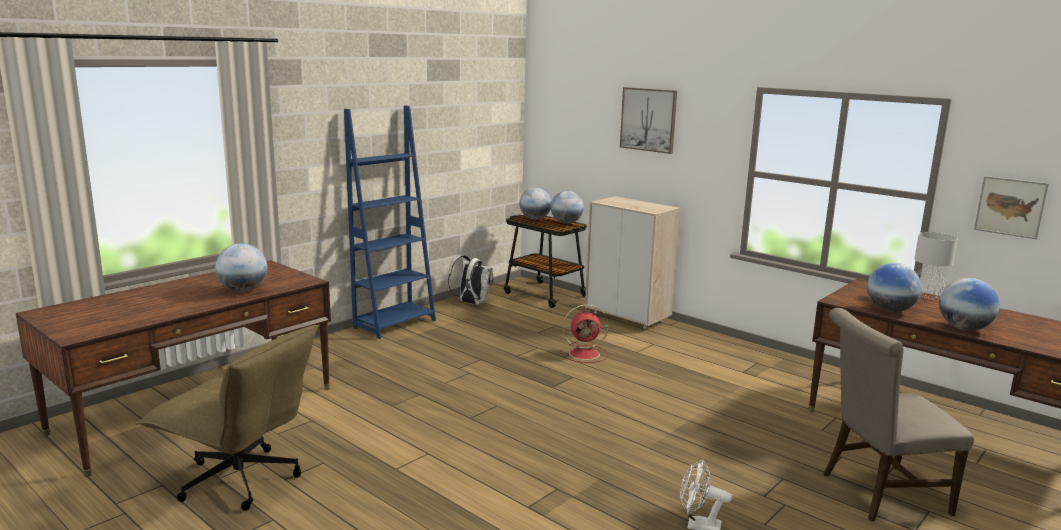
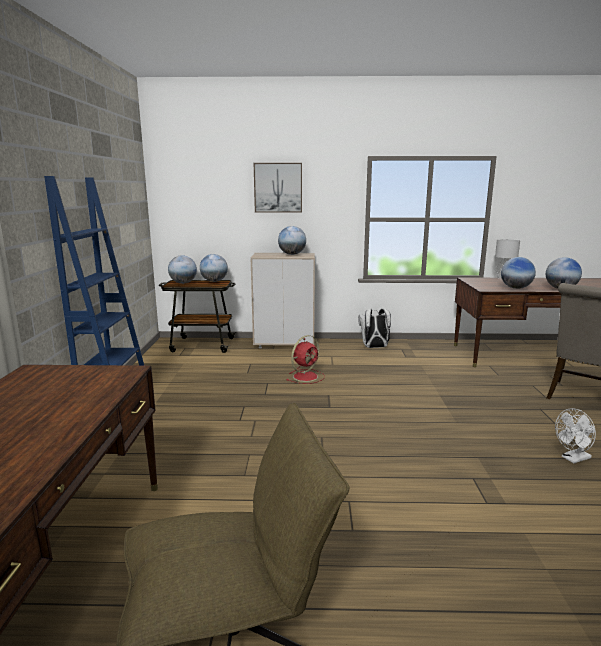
camera: 40 degrees left, 0 degrees up
globe [215,243,267,292] -> globe moved to [278,226,306,255]
white backpack [448,255,493,305] -> white backpack moved to [358,309,391,348]
picture [974,176,1049,239] -> none

